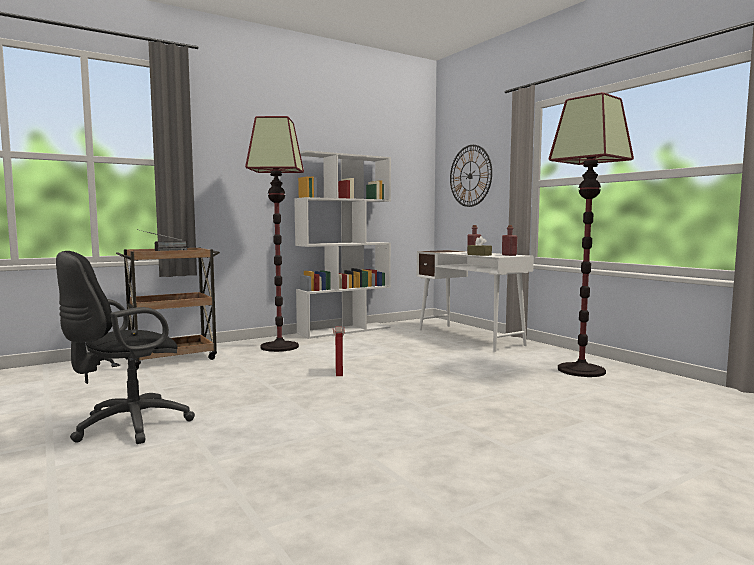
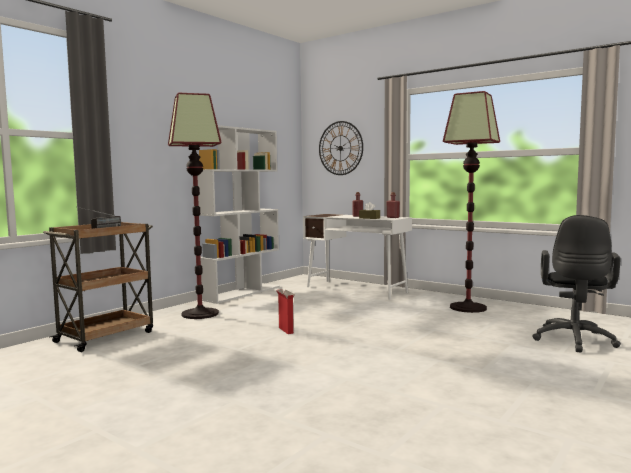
camera: 20 degrees left, 0 degrees up
black office chair [56,251,195,444] -> black office chair moved to [532,215,621,353]

